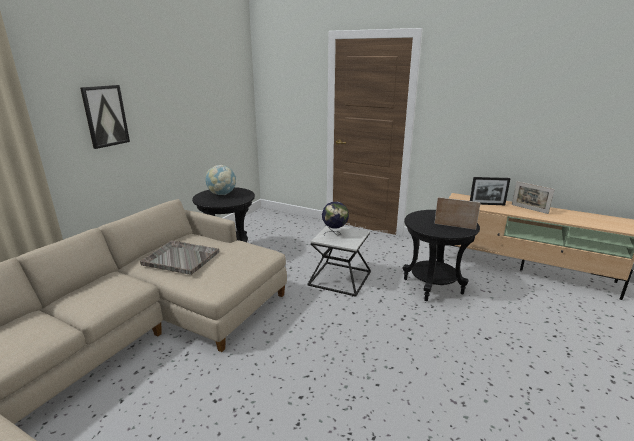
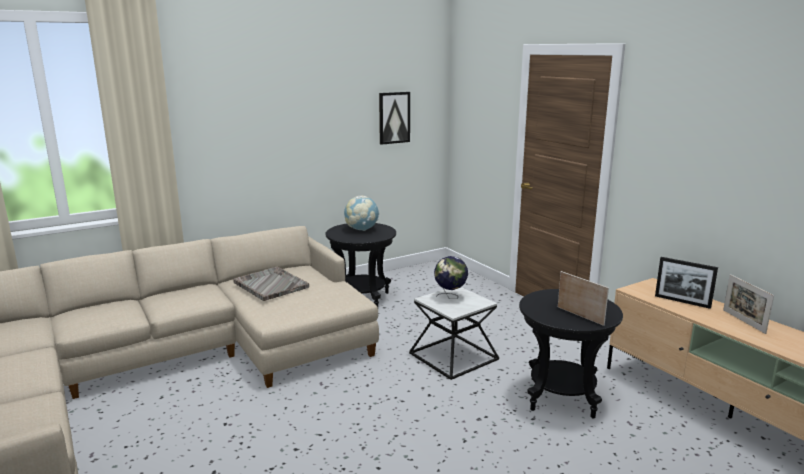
camera: 30 degrees right, 5 degrees down
picture [80,85,130,149] -> picture moved to [379,92,410,145]

